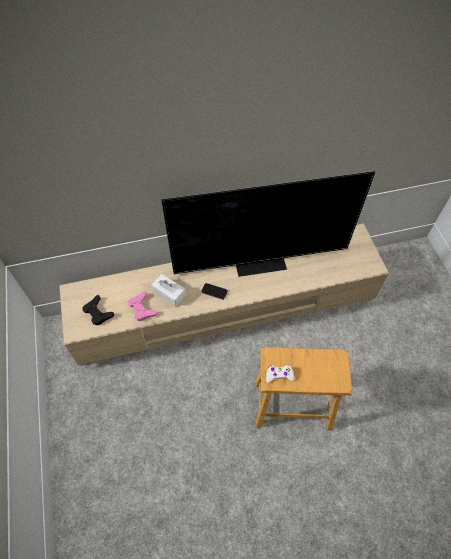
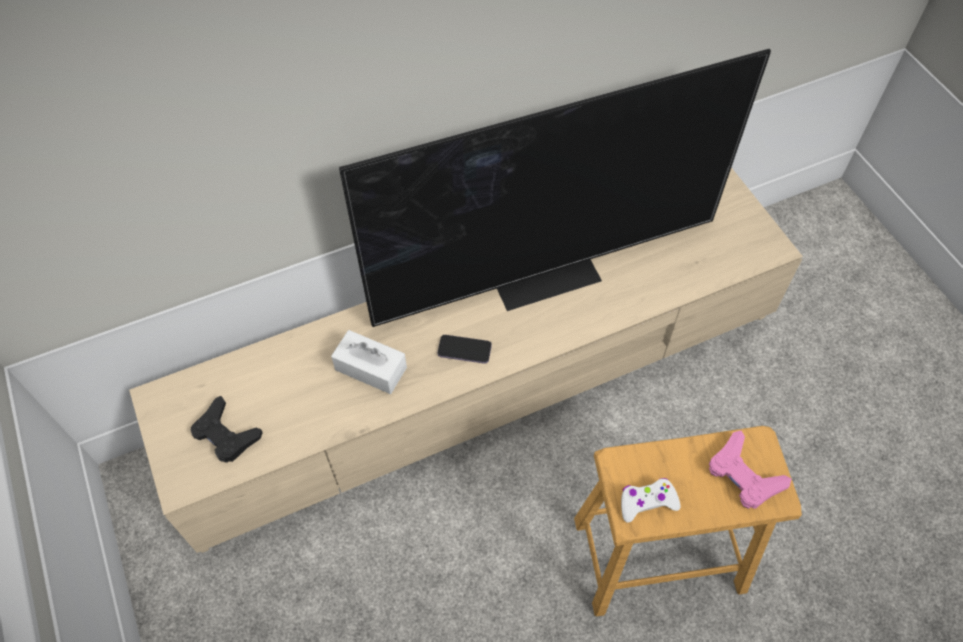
camera: 10 degrees left, 0 degrees up
pink game controller [128,291,157,321] -> pink game controller moved to [709,430,792,509]

